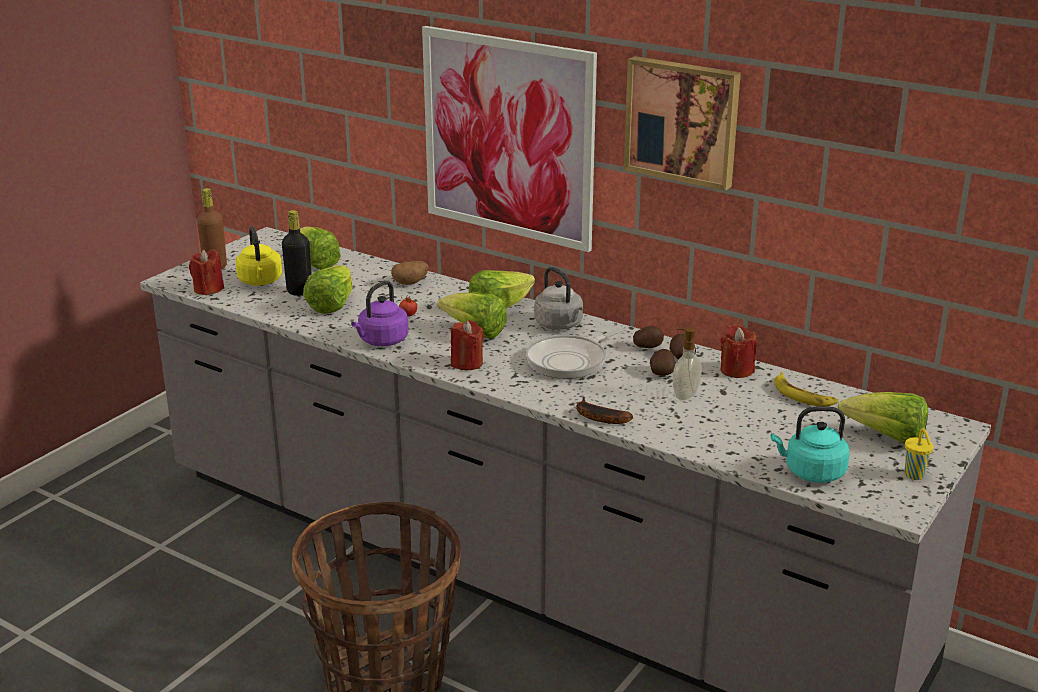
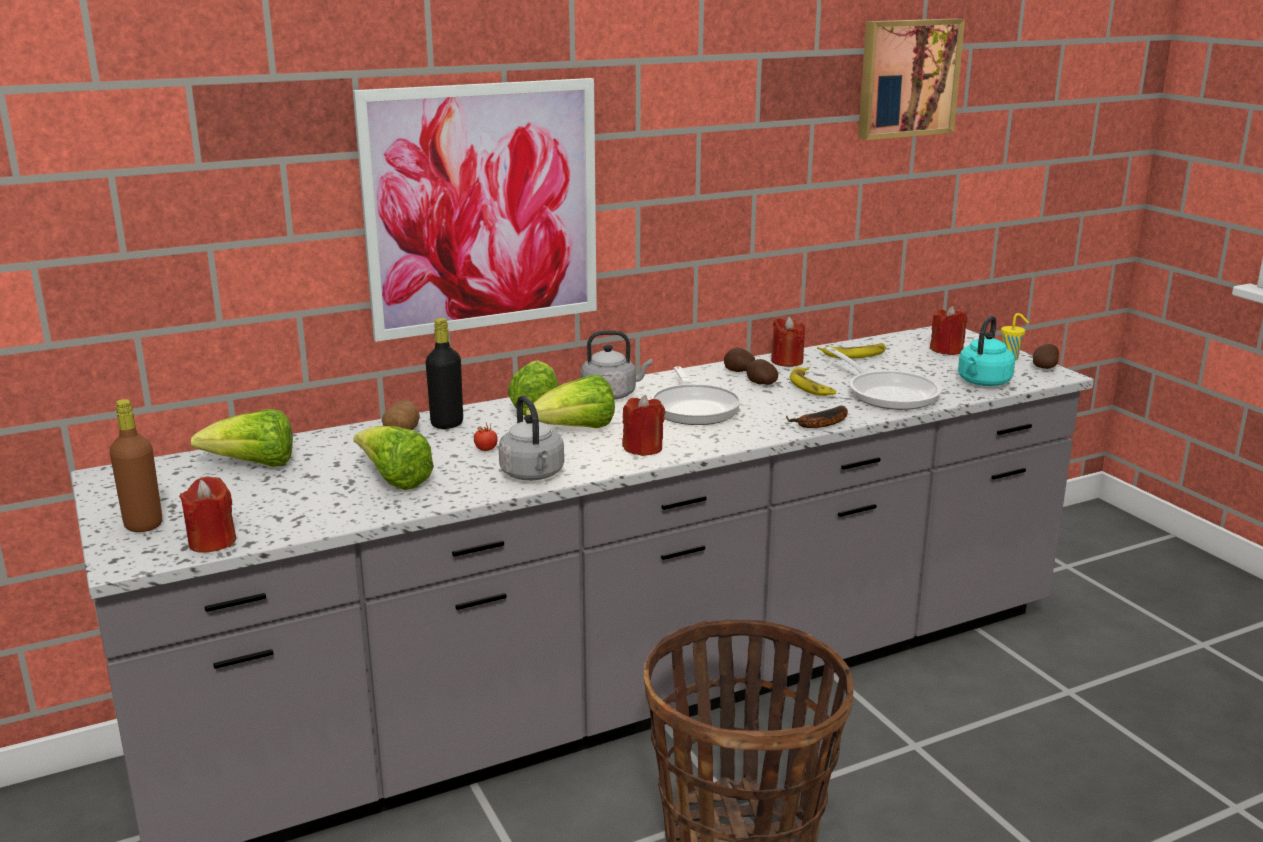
camera: 60 degrees left, 5 degrees down
yellow kettle [236,226,282,286] -> none
black bottle [282,210,312,296] -> black bottle moved to [426,318,463,429]
purple kettle [351,281,409,346] -> grey kettle [498,395,564,480]
picture [624,56,741,191] -> picture moved to [858,18,965,140]
potato [633,326,664,348] -> potato moved to [1033,344,1059,369]
soap dispenser [673,327,702,400] -> banana [790,367,836,396]
lettuce [837,392,928,444] -> red candle [930,306,968,355]
none -> frying pan [826,347,942,410]

